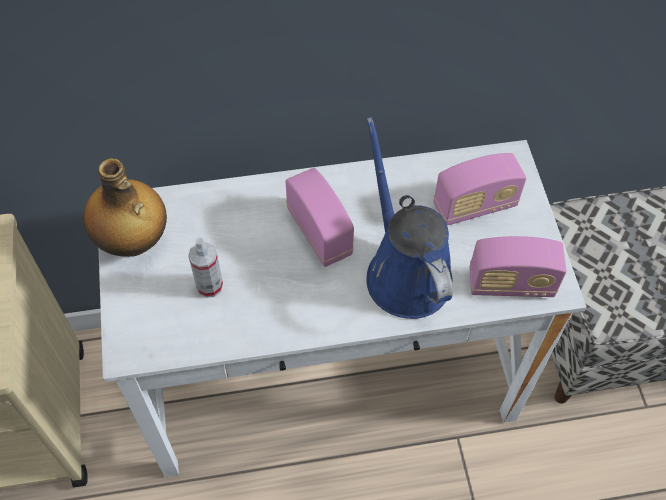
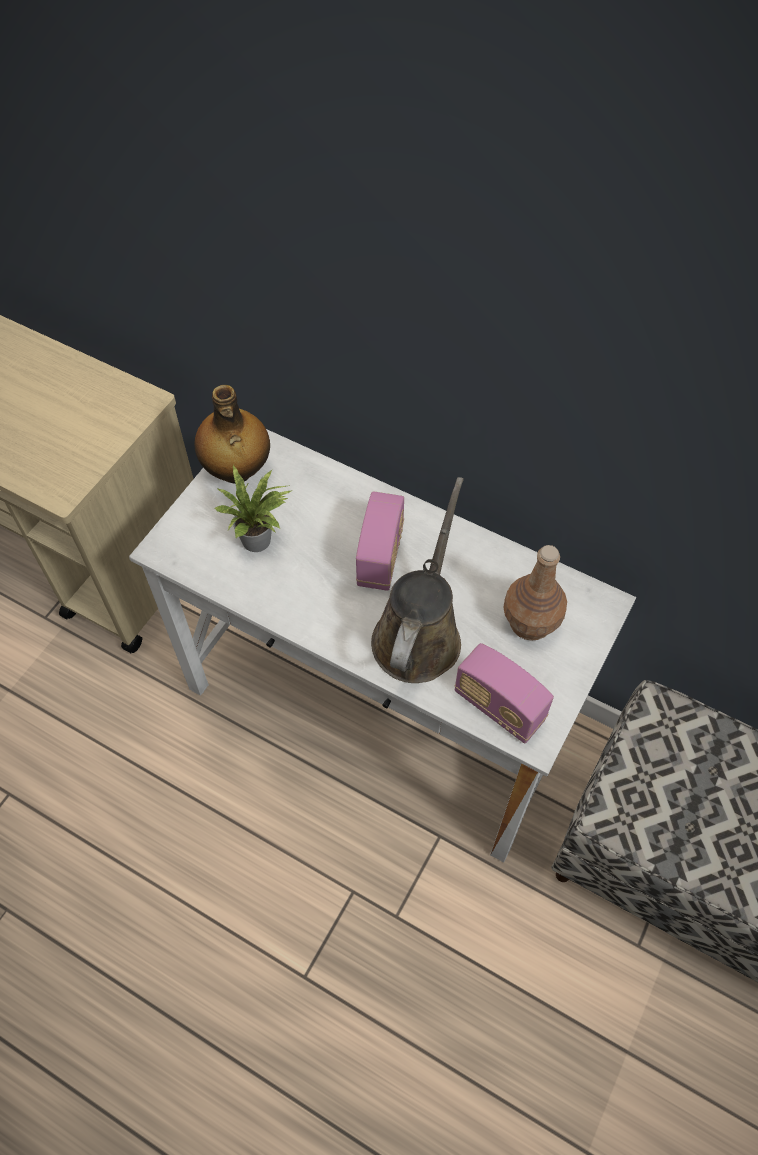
camera: 40 degrees right, 0 degrees up
spray bottle [188,237,223,298] -> potted plant [214,465,291,552]
blue watering can [366,117,453,319] -> brown watering can [371,477,464,683]
radio [434,153,527,226] -> brown bottle [503,545,567,641]

